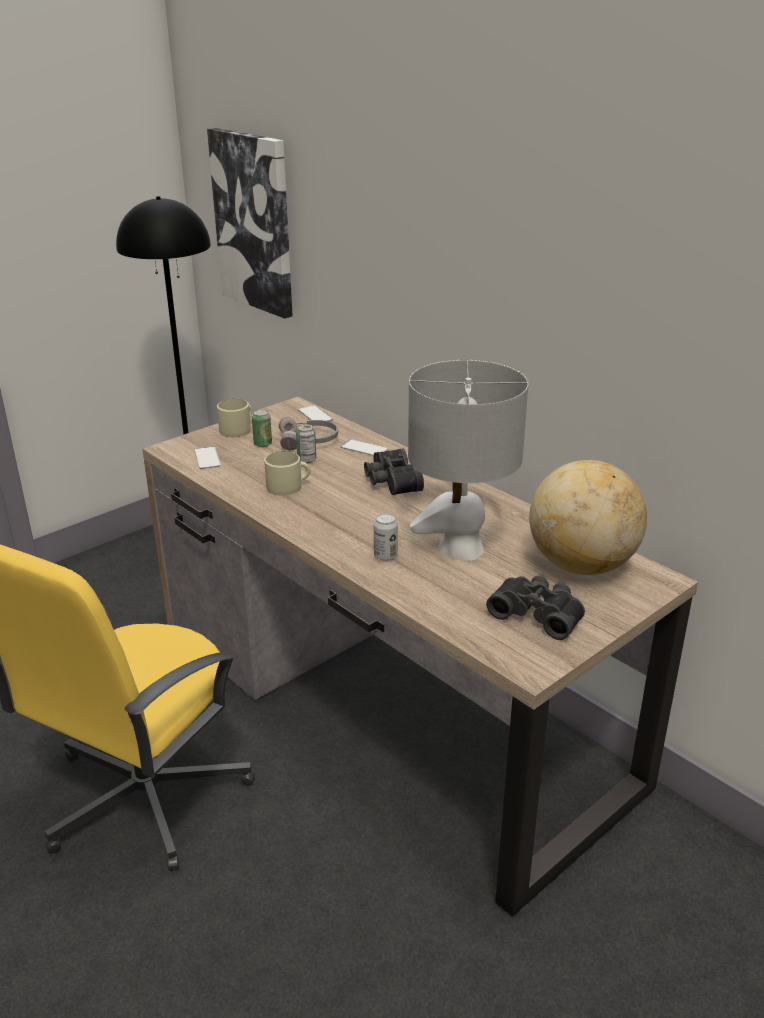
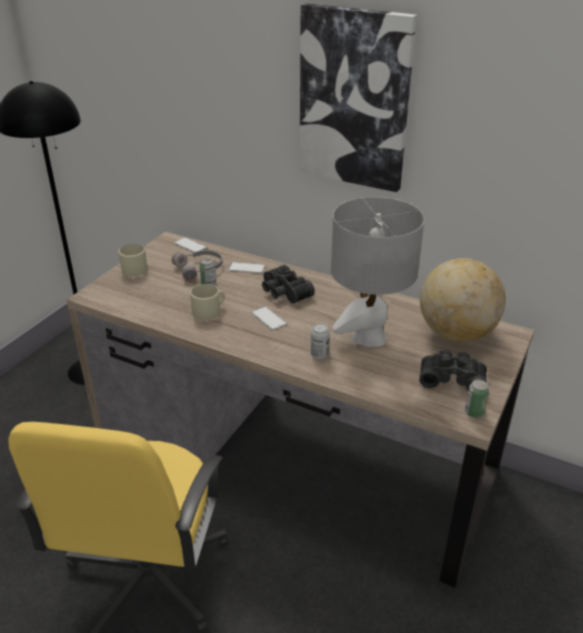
camera: 20 degrees left, 5 degrees up
phone [194,446,221,469] -> phone moved to [251,306,287,330]
picture [207,128,293,319] -> picture moved to [300,3,417,192]
can [252,409,272,447] -> can moved to [465,379,489,418]

